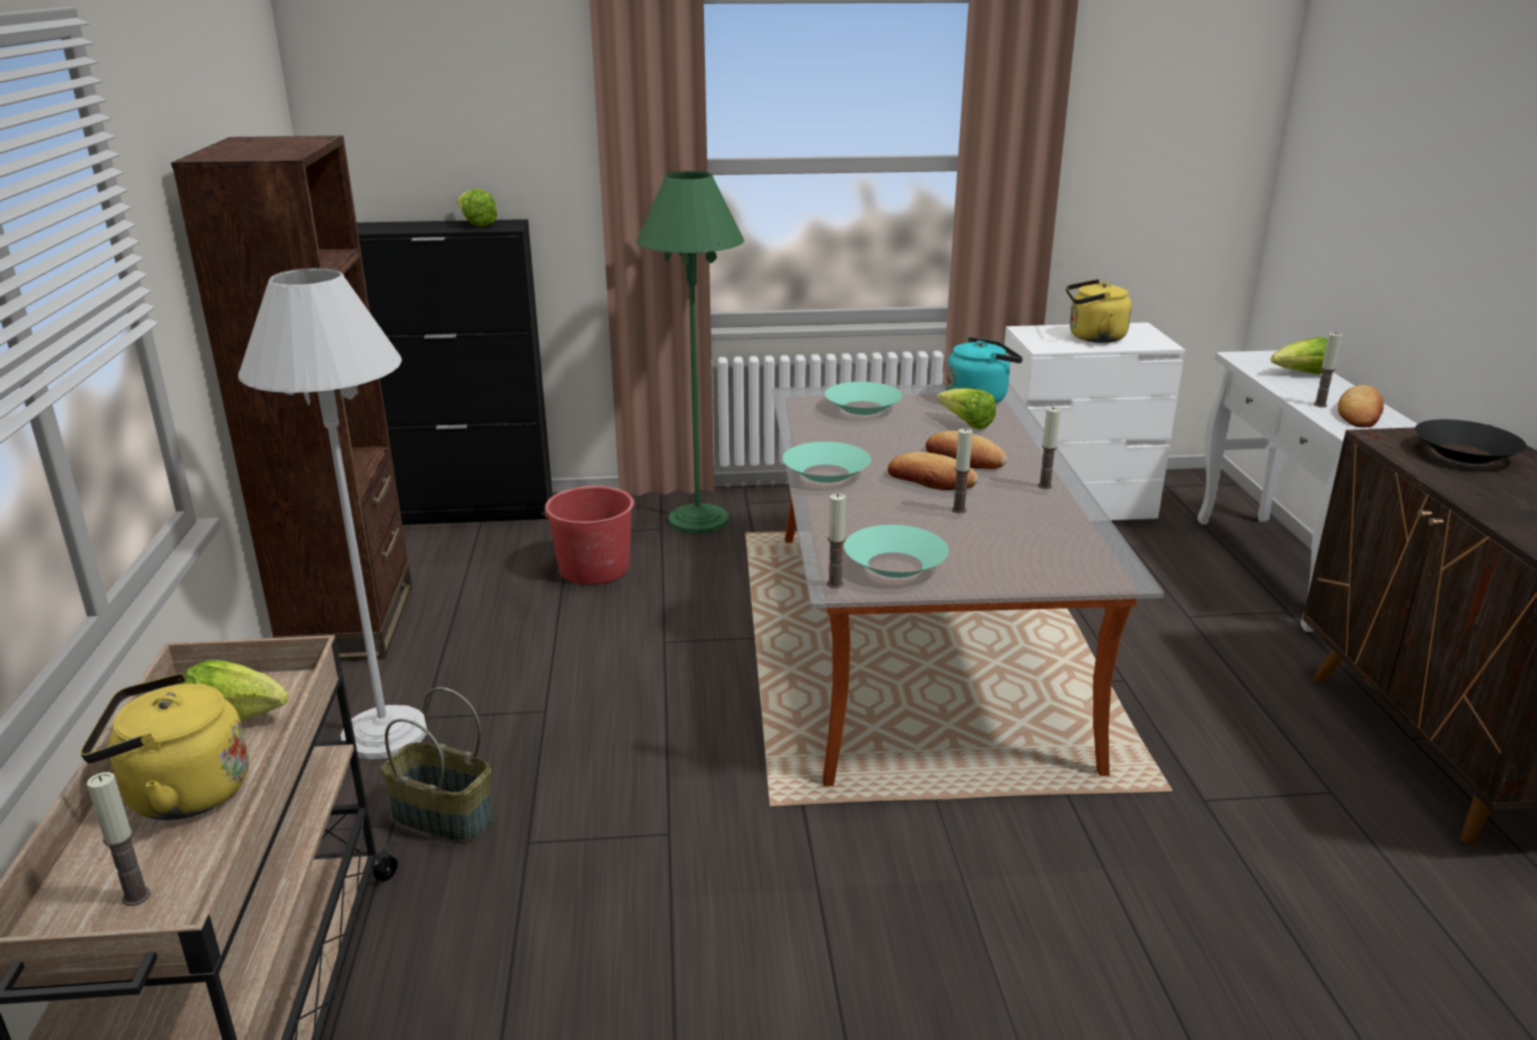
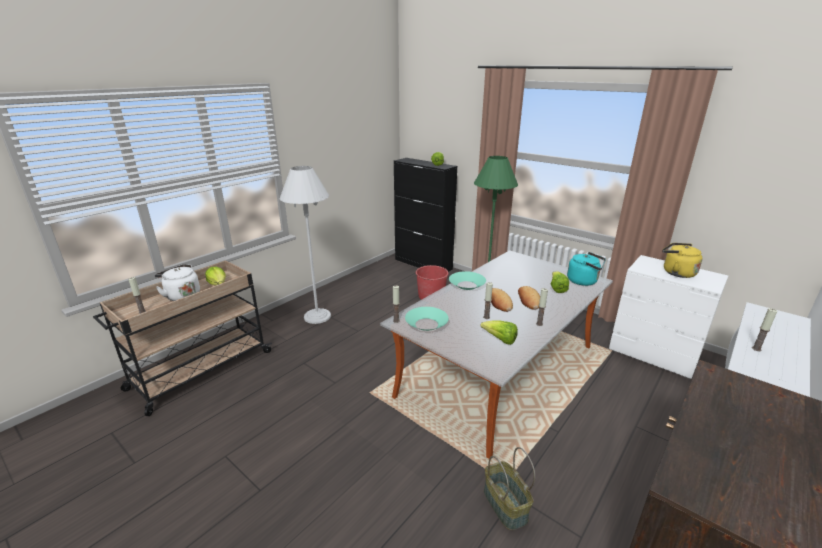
camera: 45 degrees right, 0 degrees up
yellow kettle [80,673,249,820] -> white kettle [155,264,200,301]
brown bookcase [171,135,412,662] -> none
basket [381,687,495,843] -> basket moved to [484,447,535,530]
turquoise bowl [825,382,902,415] -> none
lettuce [1271,337,1328,374] -> lettuce moved to [480,320,518,345]
bread [1338,385,1384,428] -> none
black bowl [1415,419,1527,464] -> none

